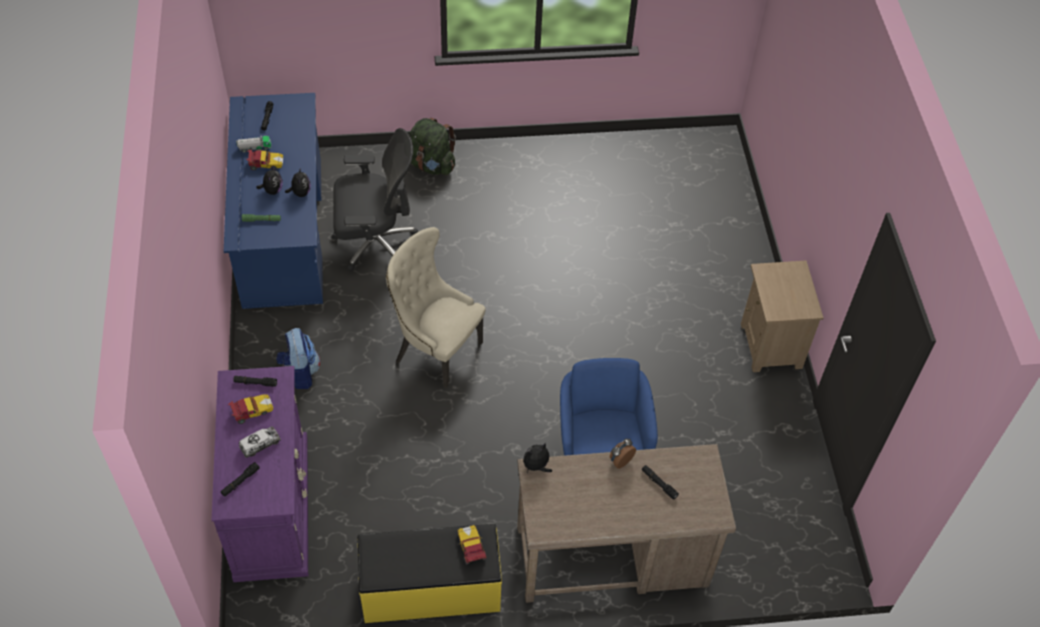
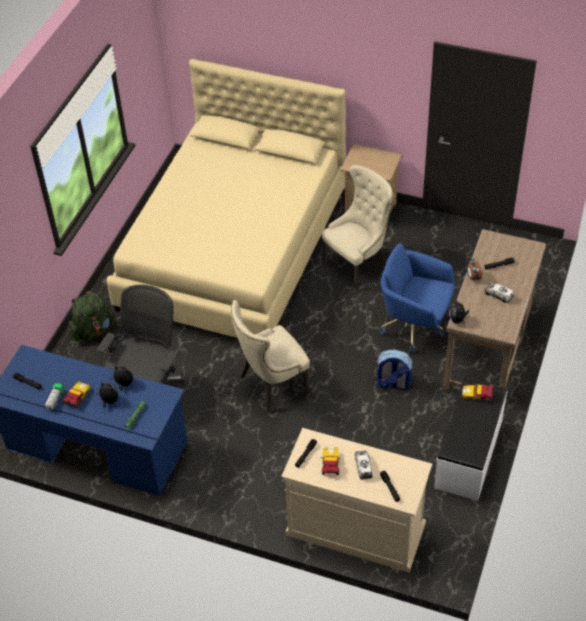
camera: 60 degrees left, 5 degrees down
purple dresser [212,366,308,582] -> beige dresser [281,428,432,573]
backpack [276,328,320,389] -> backpack moved to [376,350,413,390]
yellow bench [357,524,502,623] -> white bench [434,378,507,501]
none -> beige bed [107,59,346,338]
none -> beige chair [321,165,394,289]
none -> toy truck [485,283,514,303]

